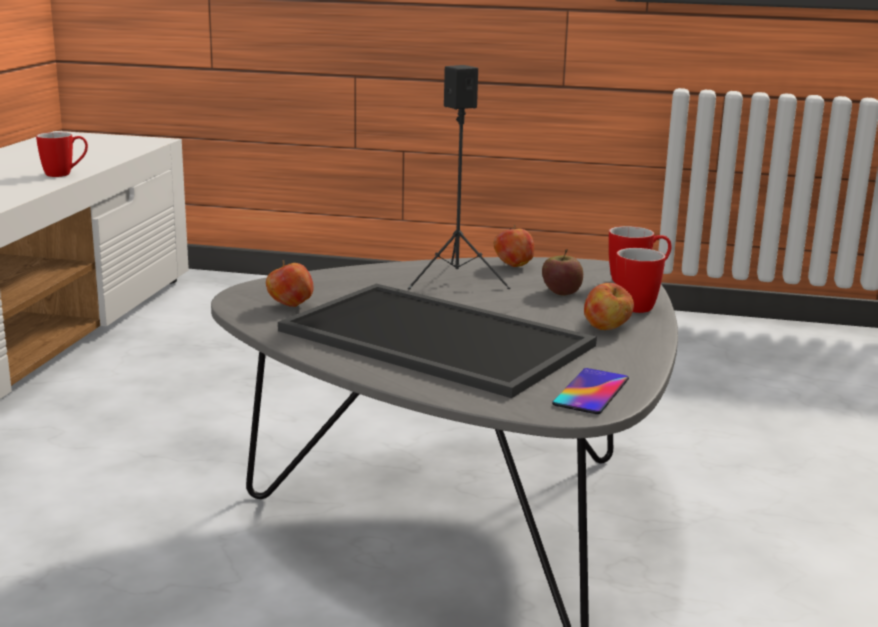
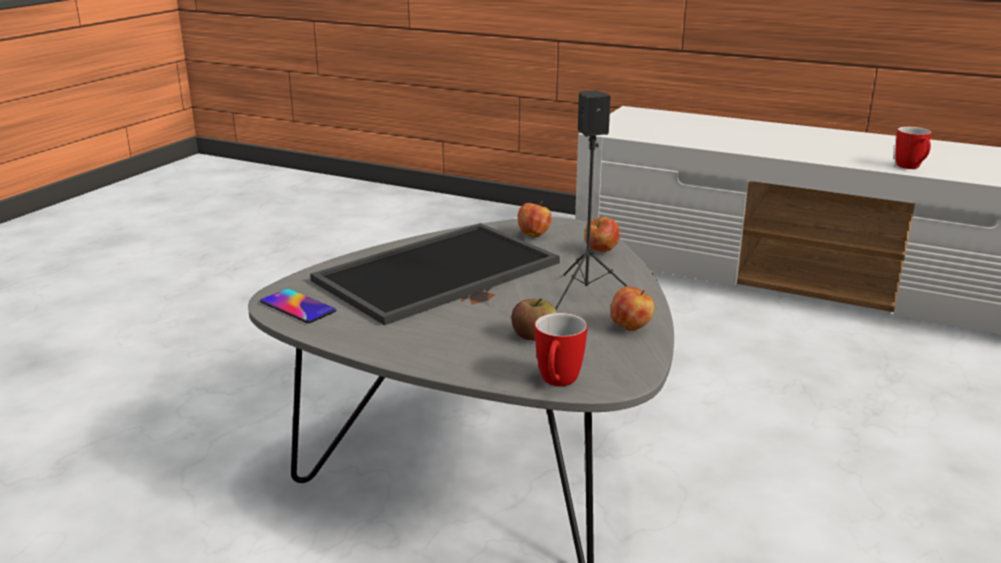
camera: 105 degrees right, 5 degrees up
apple [584,283,634,330] -> apple moved to [584,217,620,252]
mug [616,248,665,313] -> none

